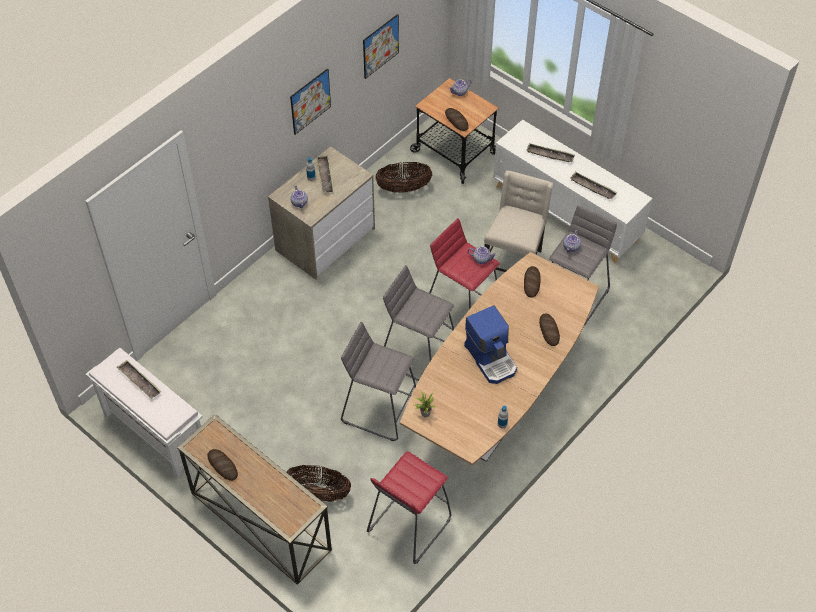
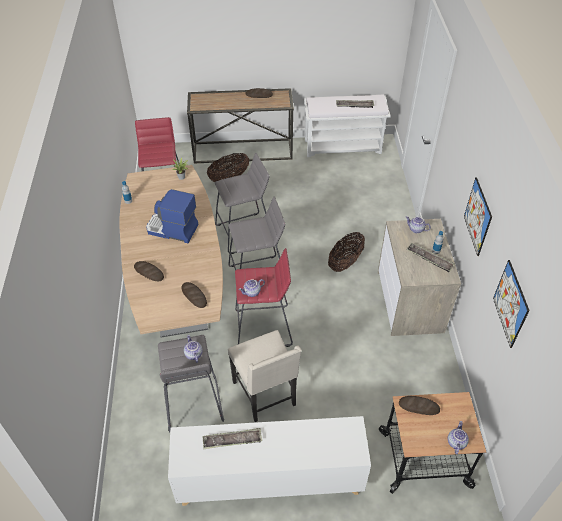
camera: 135 degrees right, 5 degrees down
basket [375,162,432,193] -> basket moved to [328,232,365,272]
tray [526,143,575,162] -> none

